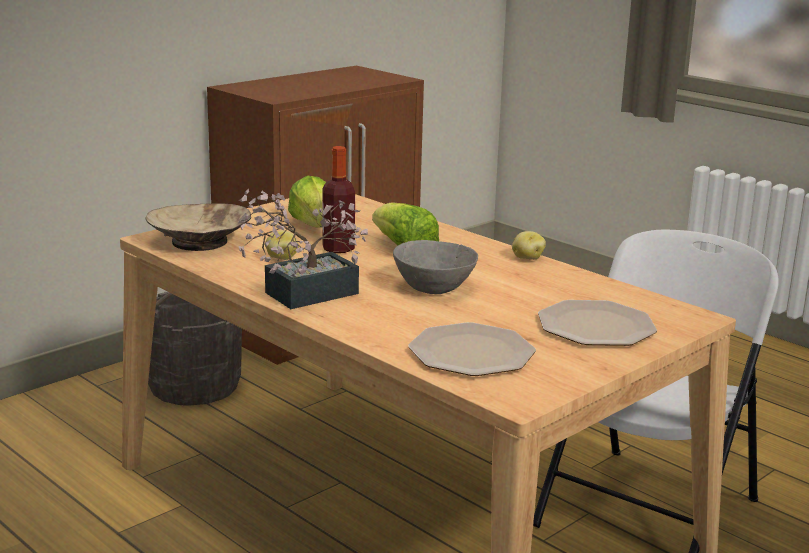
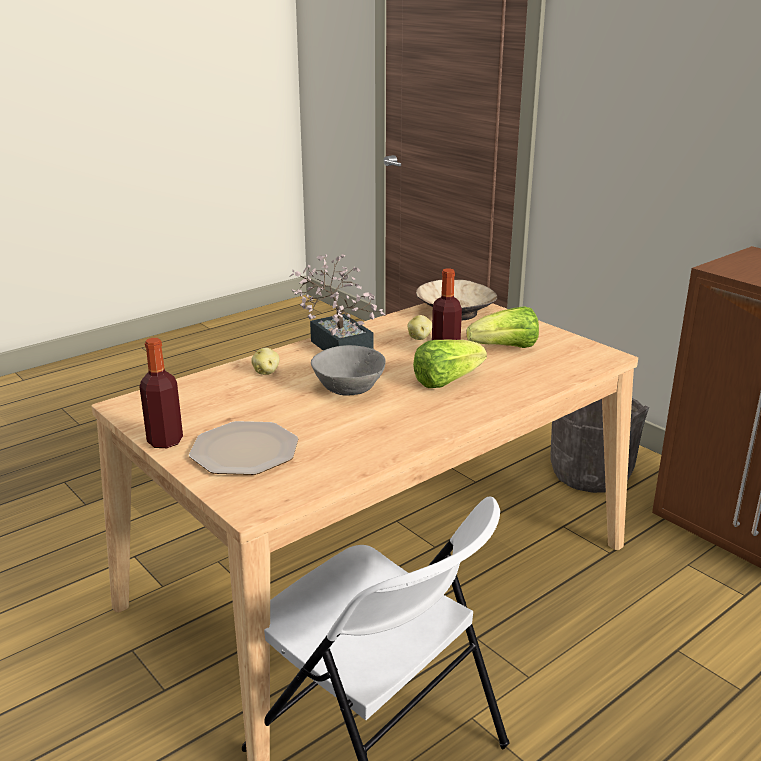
camera: 95 degrees right, 5 degrees up
plate [408,322,536,376] -> none
potato [512,231,546,260] -> potato moved to [251,348,280,375]
none -> bottle [139,338,183,448]

